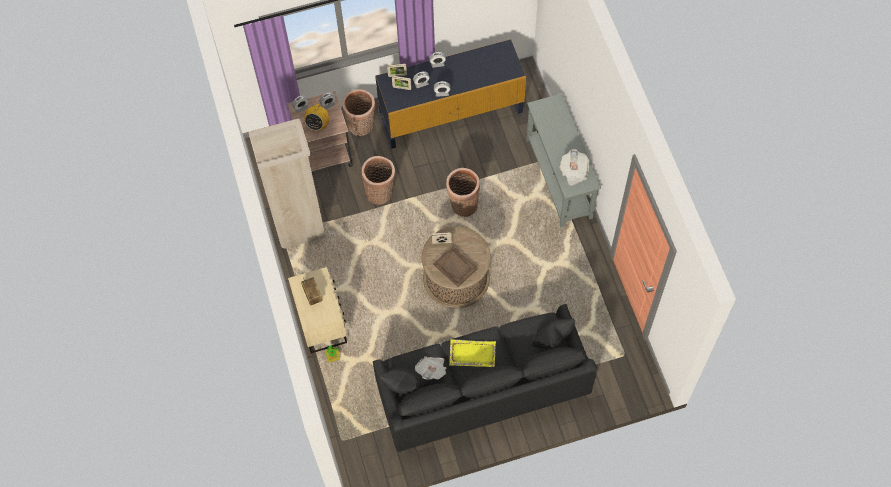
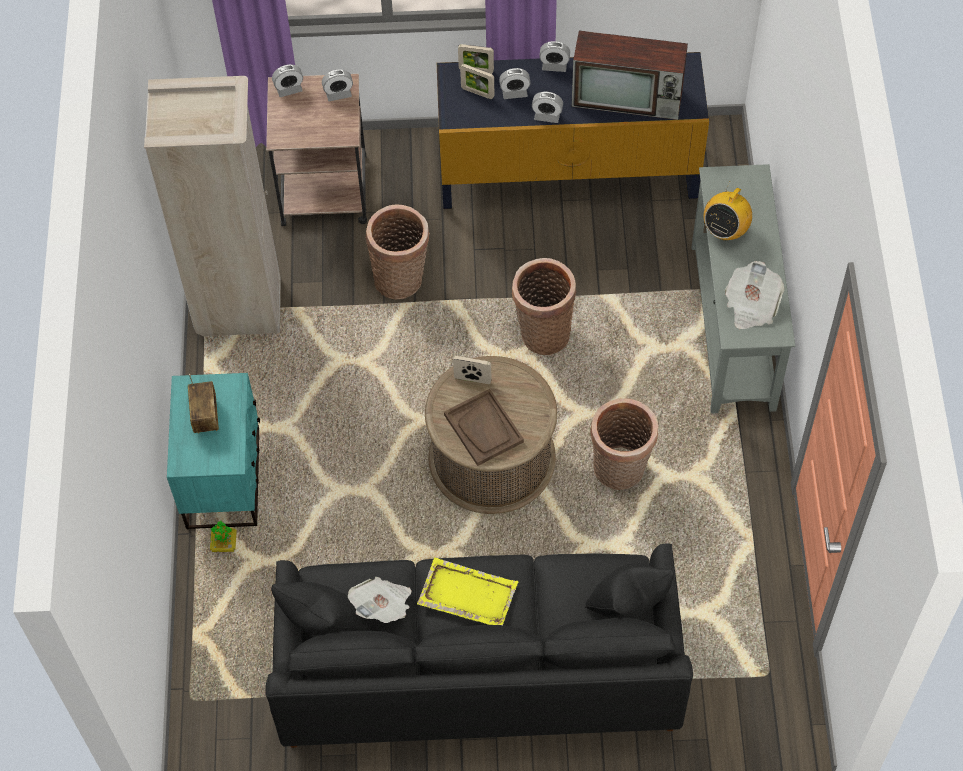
camera: 15 degrees right, 5 degrees down
beige nightstand [288,267,347,354] -> turquoise nightstand [167,373,260,529]
radio [304,100,329,131] -> radio moved to [704,184,752,240]
basket [342,89,375,136] -> basket moved to [590,398,658,490]
none -> television [572,31,688,120]

